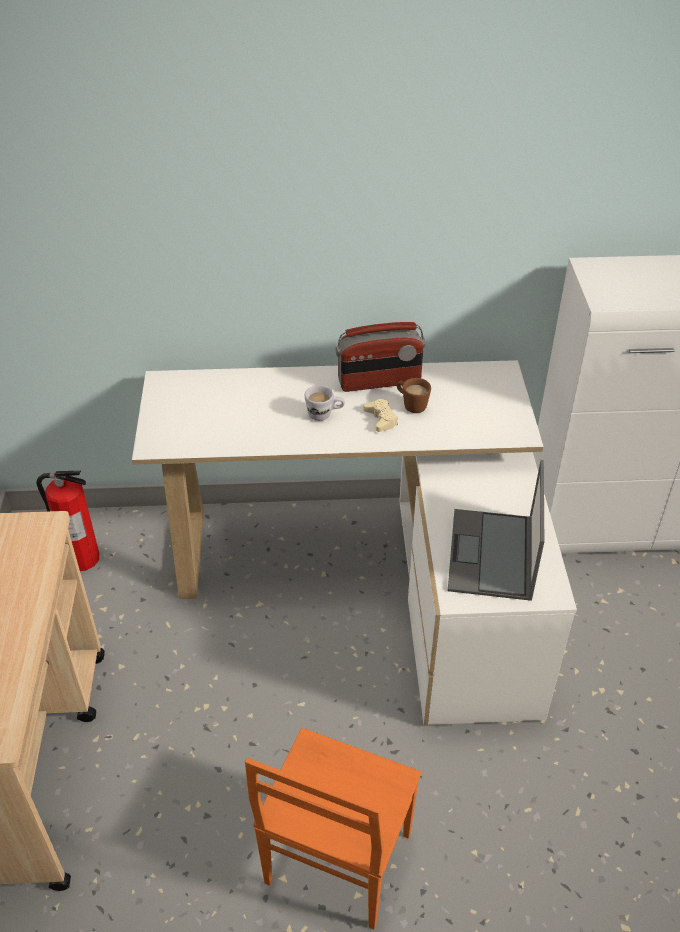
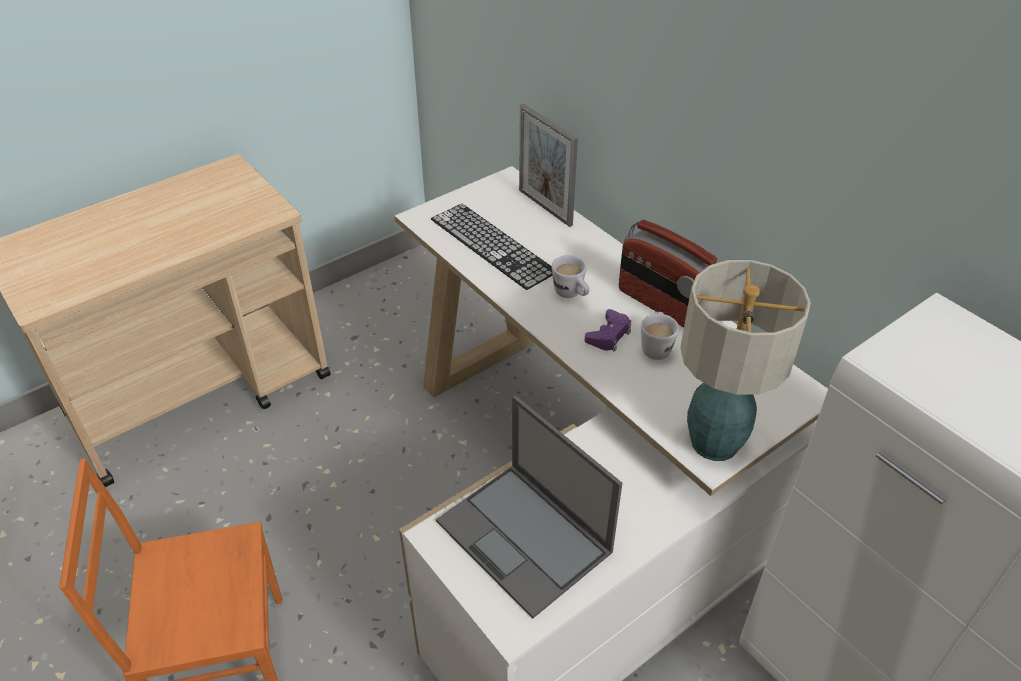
camera: 55 degrees right, 0 degrees up
fire extinguisher [36,471,99,571] -> none
beige game controller [363,399,398,432] -> purple game controller [585,309,631,351]
brown mug [397,378,431,413] -> white mug [641,312,679,360]
laptop [448,460,544,601] -> laptop turned 105 degrees counterclockwise [436,395,622,618]
none -> keyboard [431,204,553,290]
none -> picture frame [519,103,578,227]
none -> table lamp [680,260,811,461]

